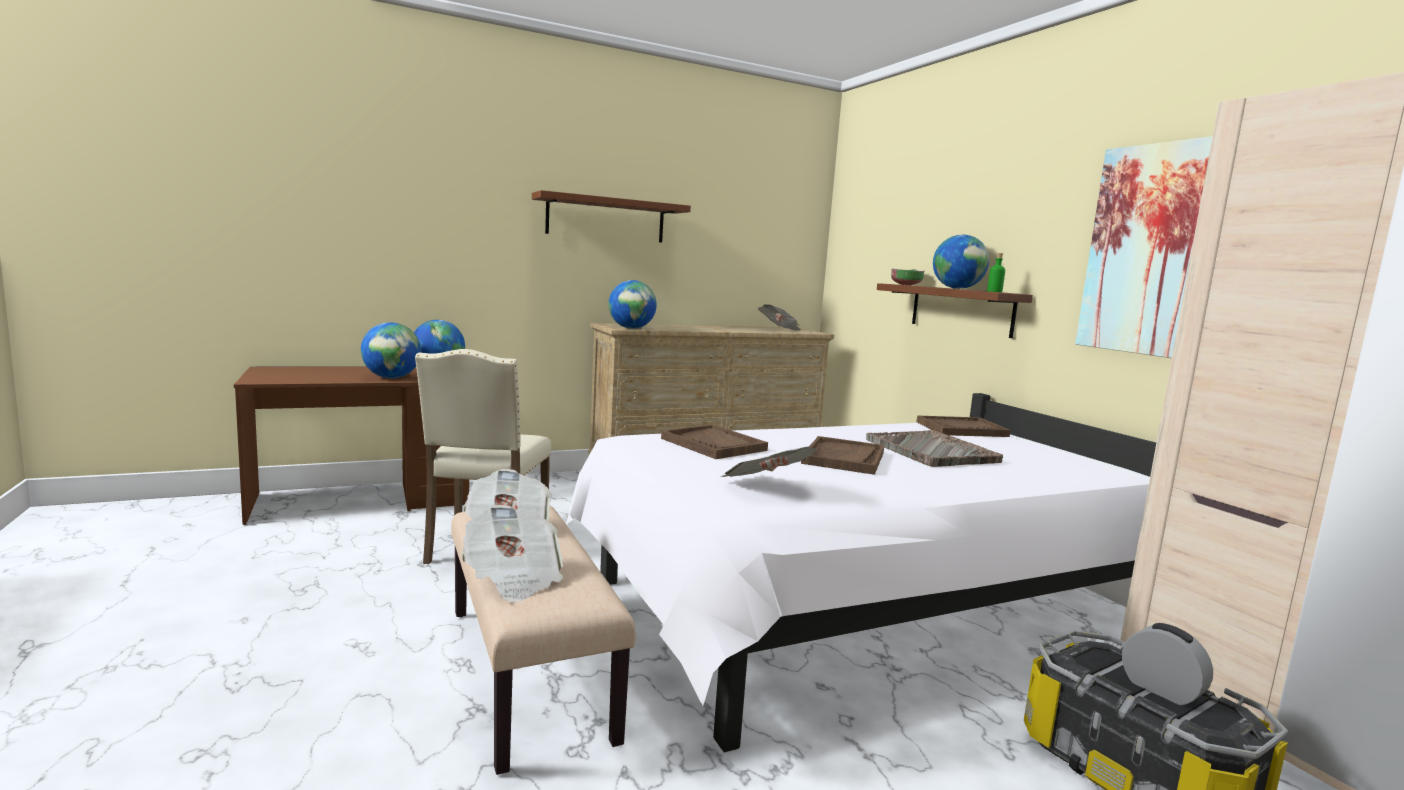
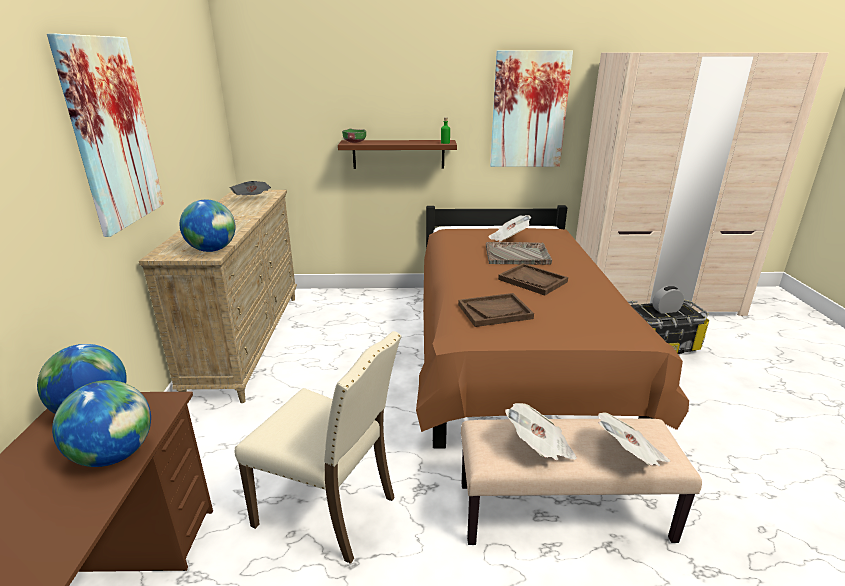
camera: 65 degrees left, 15 degrees up
brown shelf [532,190,691,243] -> picture [47,33,164,237]
white bed [566,393,1156,752] -> brown bed [416,205,689,449]
newspaper [721,447,818,477] -> newspaper moved to [488,215,532,242]
brown tray [917,416,1011,437] -> none
globe [933,235,989,289] -> none

